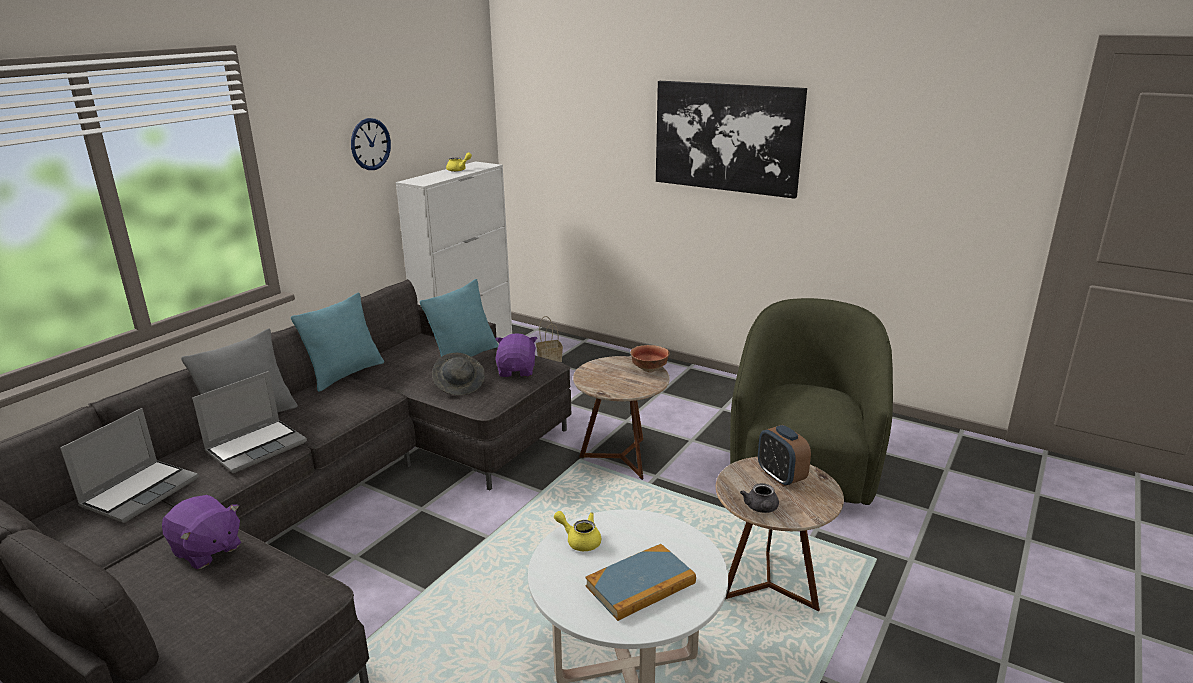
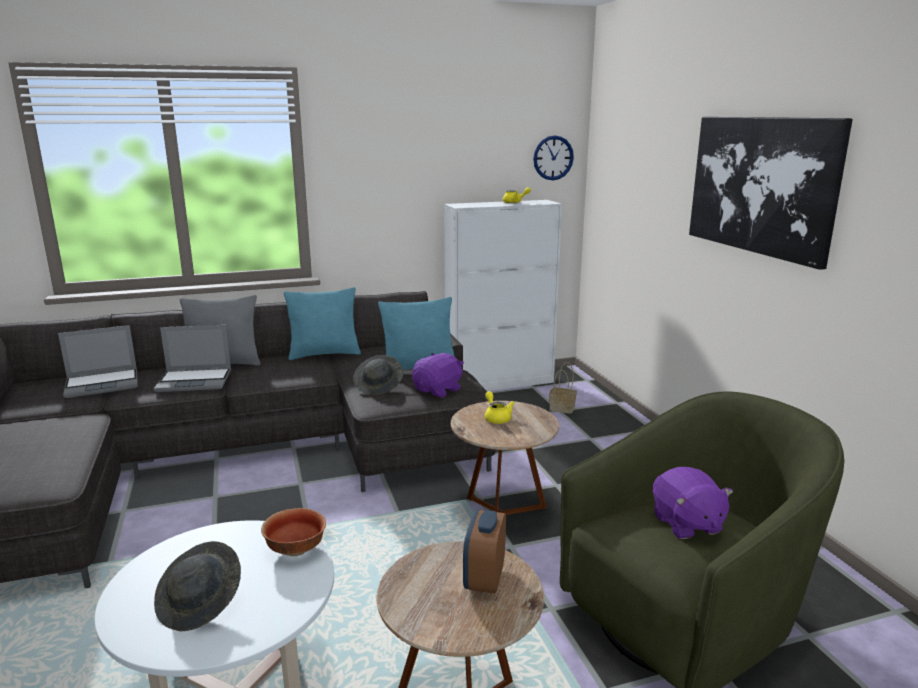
camera: 40 degrees right, 5 degrees down
purple plush toy [162,495,241,569] -> purple plush toy moved to [653,467,733,539]
wall clock [351,118,391,170] -> wall clock moved to [533,135,574,180]
yellow teapot [554,511,601,551] -> yellow teapot moved to [485,391,515,424]
book [585,544,696,621] -> grey hat [154,541,241,631]
bowl [630,345,670,372] -> bowl moved to [261,508,326,556]
grey teapot [740,483,779,513] -> none

